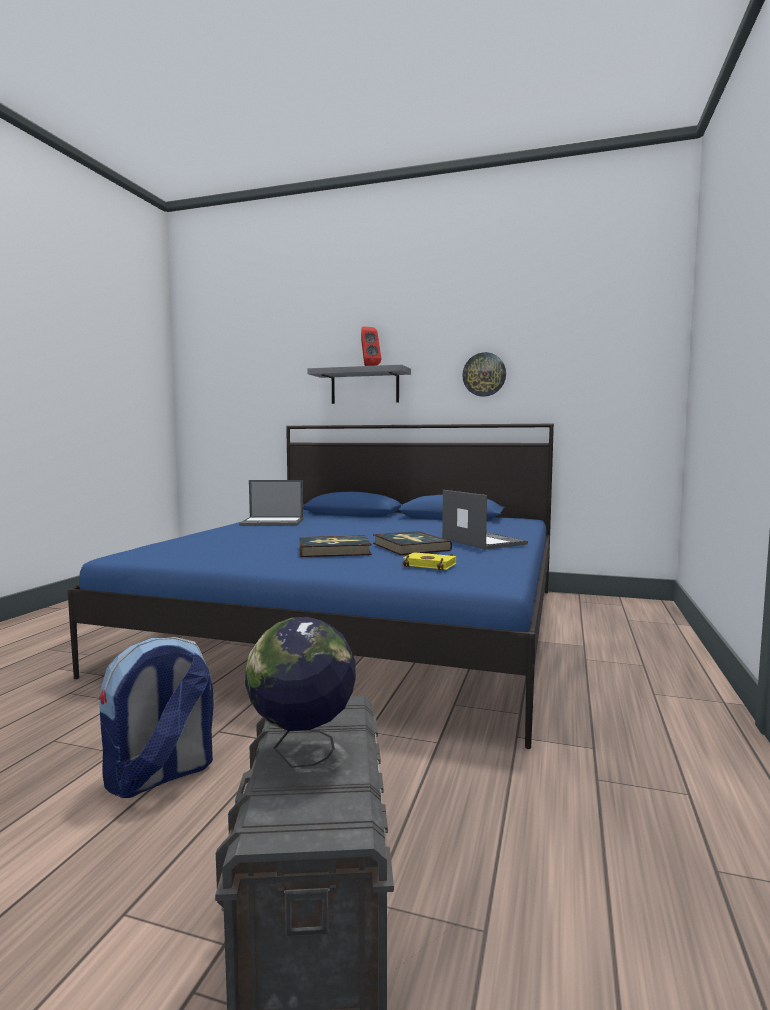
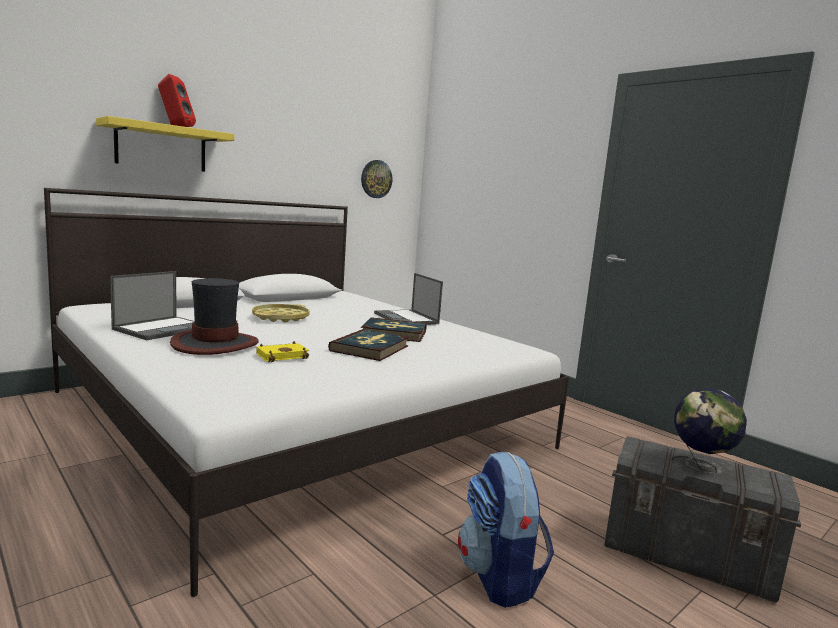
camera: 60 degrees left, 5 degrees up
blue bed [68,424,554,749] -> white bed [44,188,569,597]
grey shelf [308,364,411,404] -> yellow shelf [96,116,234,172]
yellow book [402,550,456,571] -> yellow book moved to [256,341,309,362]
laptop [442,490,528,549] -> laptop turned 120 degrees counterclockwise [374,273,443,325]
wall clock [462,352,506,397] -> wall clock moved to [361,160,392,198]
none -> hat [170,278,259,355]
none -> yellow tray [252,304,310,323]

